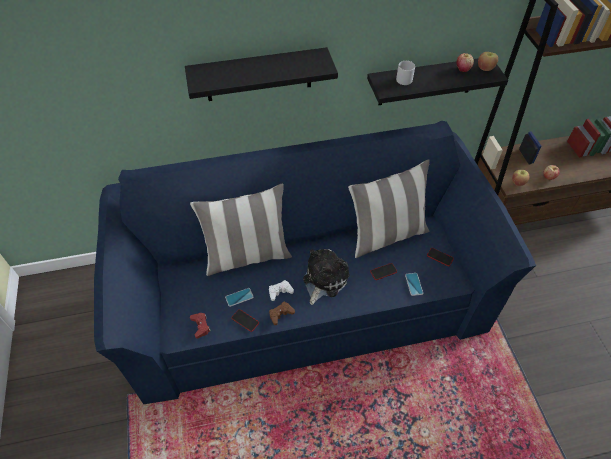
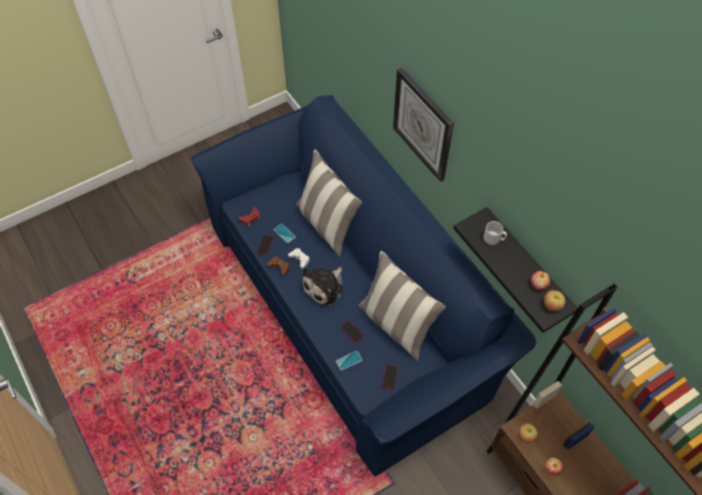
camera: 70 degrees right, 5 degrees up
black shelf [185,47,338,101] -> wall clock [393,67,454,182]
plush toy [303,249,350,305] -> plush toy turned 120 degrees clockwise [301,267,344,307]

